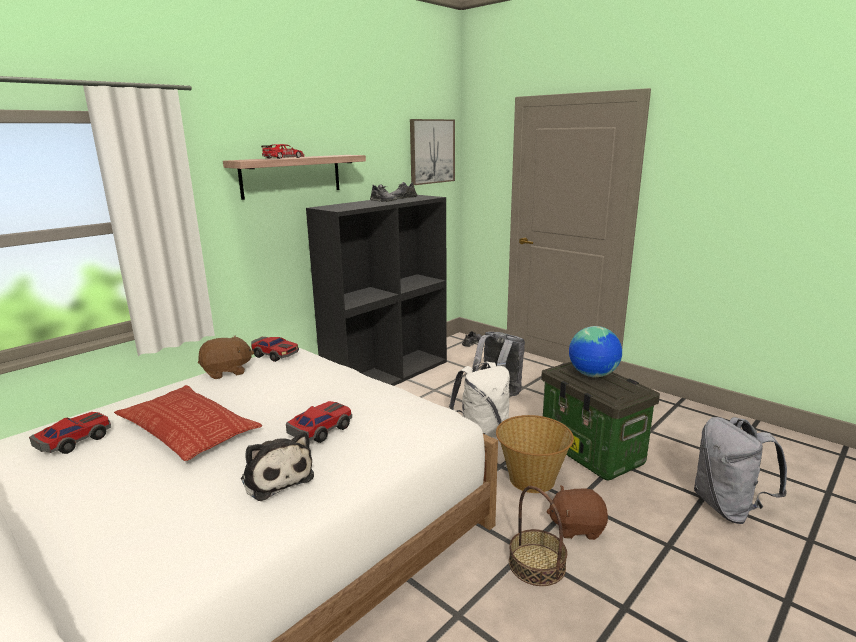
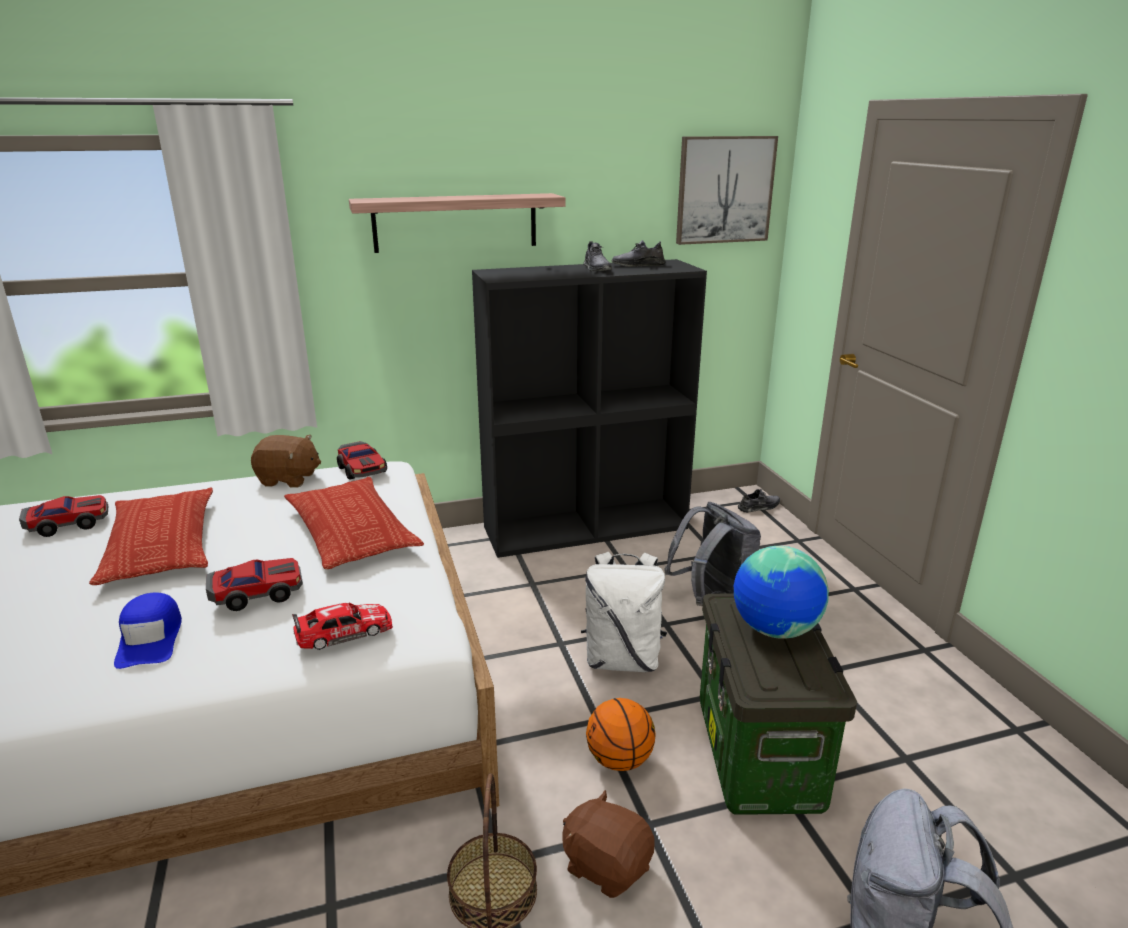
camera: 30 degrees right, 5 degrees up
plush toy [241,432,314,501] -> blue cap [114,592,182,669]
toy car [261,144,304,159] -> toy car moved to [292,603,393,650]
basket [496,415,574,493] -> basketball [586,698,656,771]
none -> pillow [284,477,424,569]

